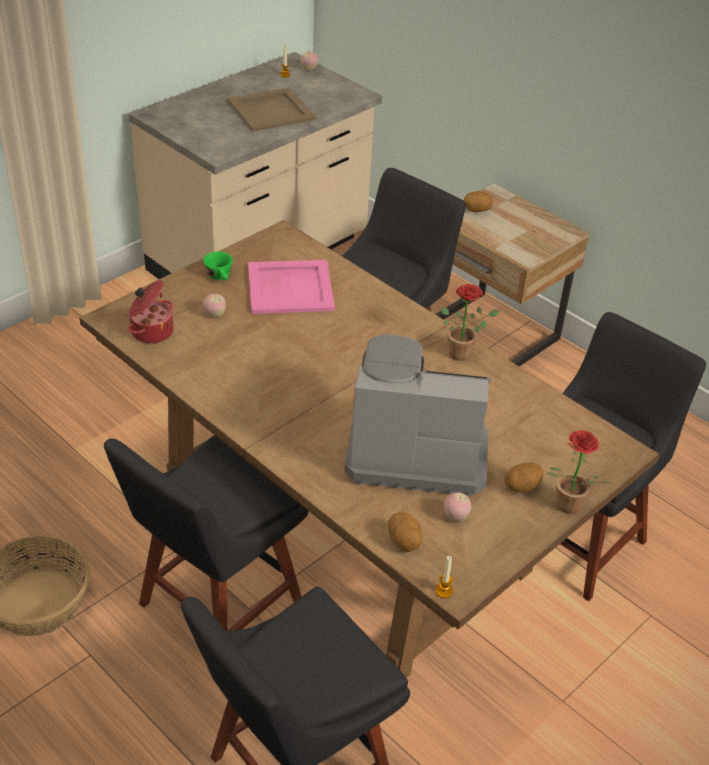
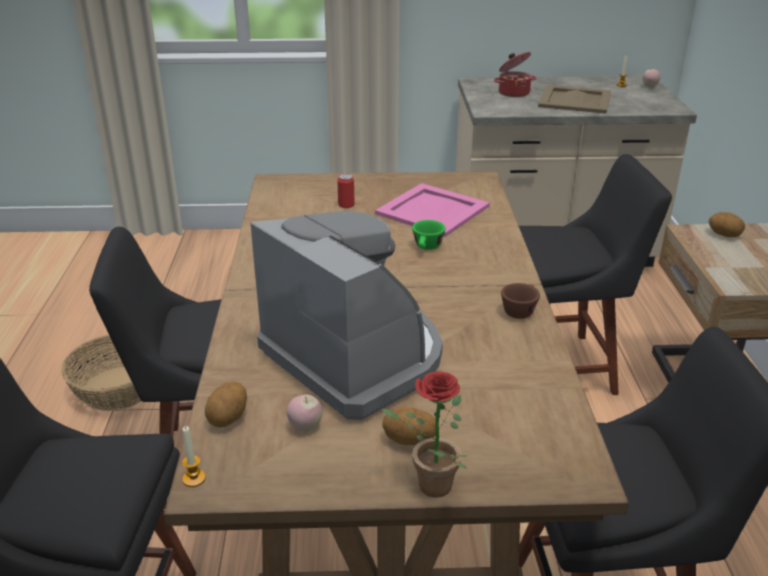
camera: 45 degrees right, 10 degrees down
cooking pot [128,280,173,343] -> cooking pot moved to [494,52,536,97]
green cup [203,252,233,280] -> green cup moved to [412,220,446,250]
apple [203,294,226,318] -> can [337,173,355,208]
potted plant [441,284,500,361] -> brown cup [501,283,540,319]

